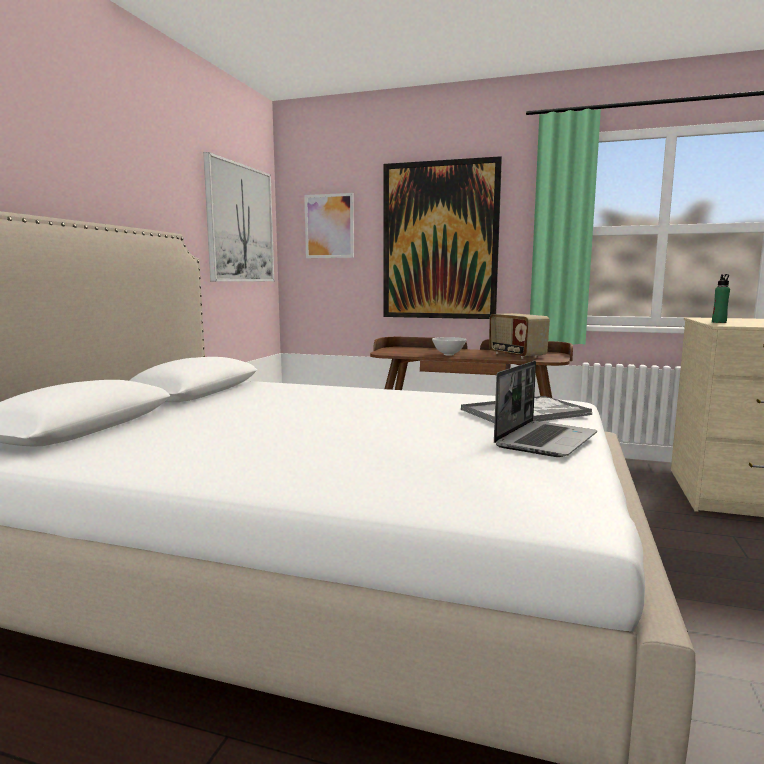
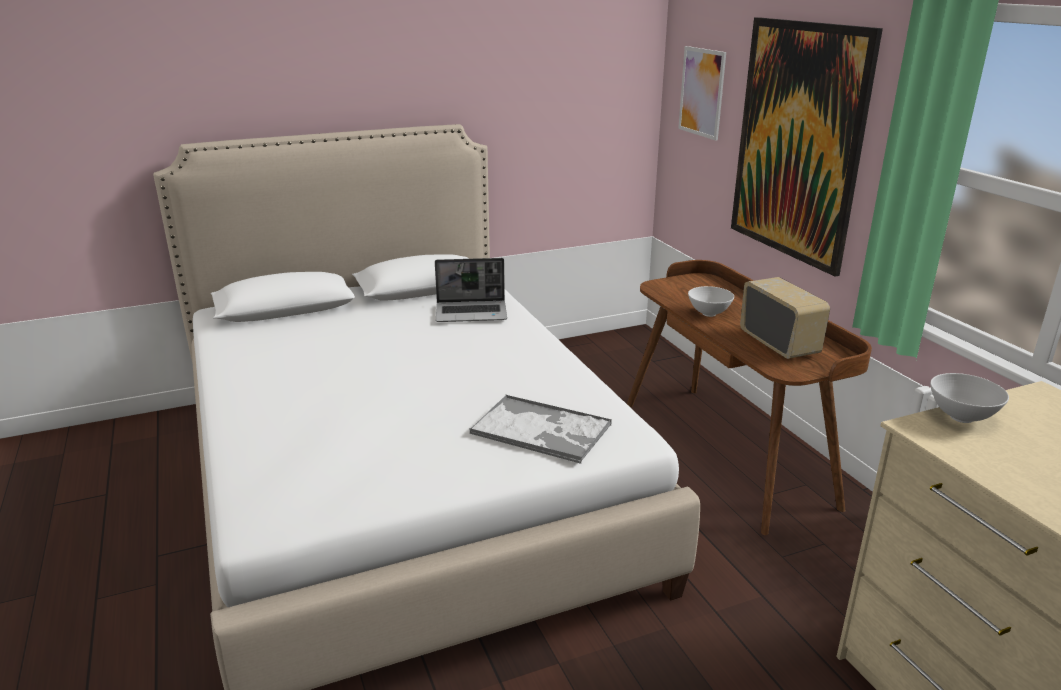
camera: 50 degrees right, 15 degrees up
picture [203,152,274,282] -> none
radio [489,313,550,359] -> radio turned 135 degrees clockwise [740,277,830,359]
laptop [494,361,597,457] -> laptop moved to [435,258,507,322]
green bottle [712,274,730,323] -> white bowl [930,373,1009,423]

